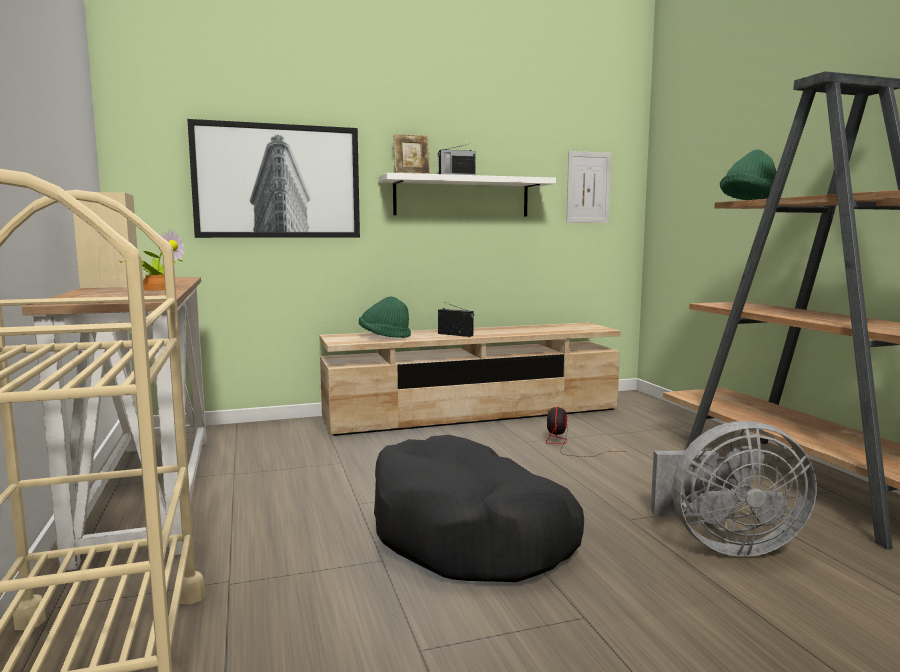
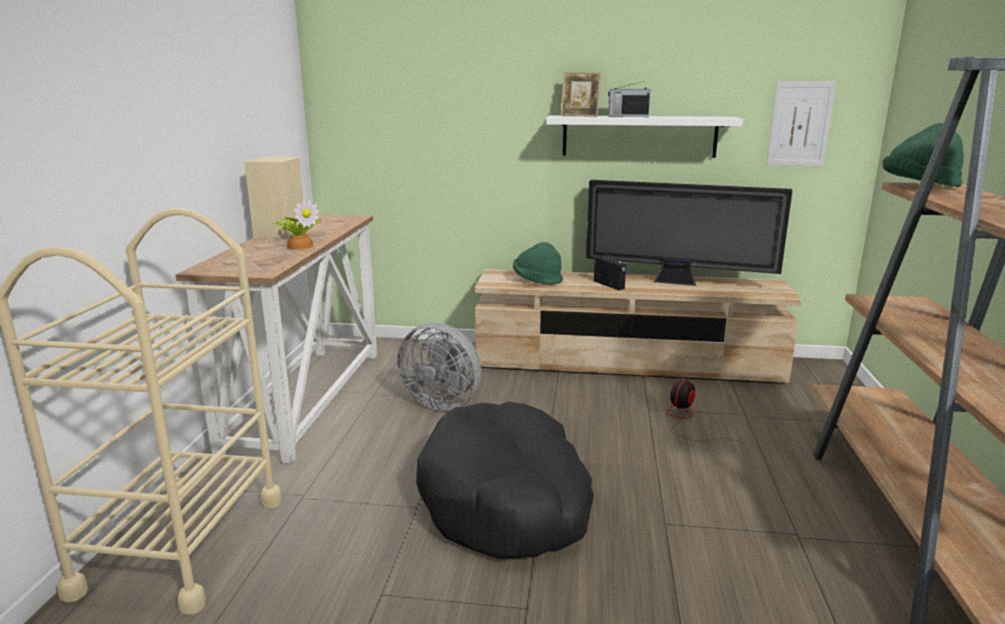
camera: 25 degrees right, 10 degrees up
picture [187,119,360,238] -> none
grey fan [651,421,817,557] -> grey fan moved to [397,323,482,411]
none -> television [586,180,792,286]

